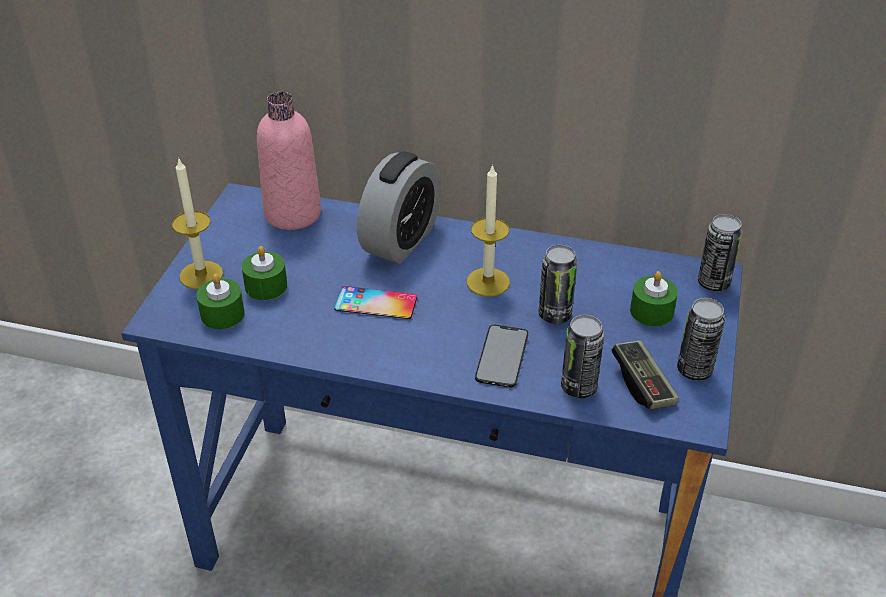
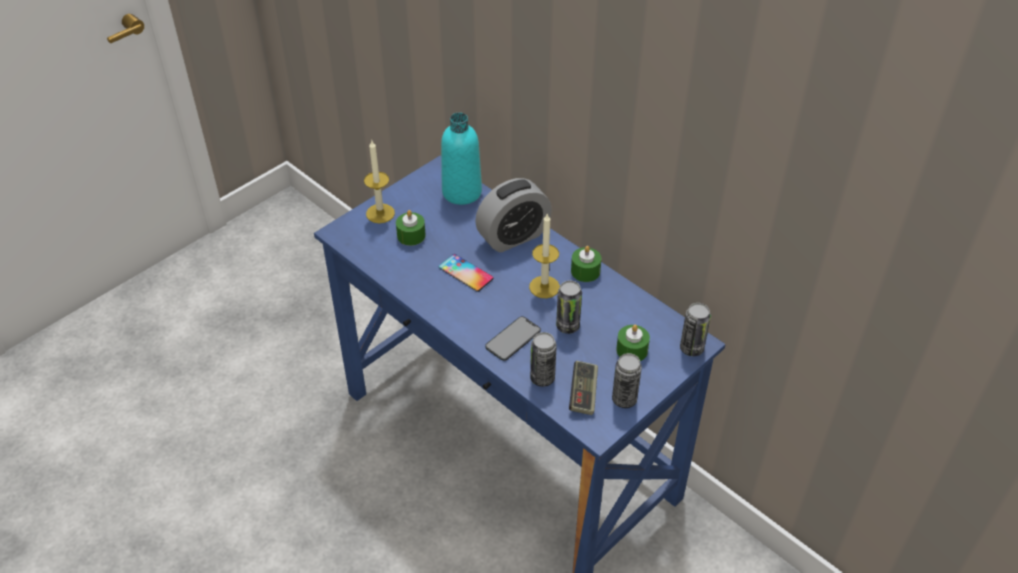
camera: 30 degrees right, 5 degrees up
green candle [196,274,245,329] -> green candle moved to [571,246,601,282]
pink bottle [257,92,321,230] -> turquoise bottle [441,113,482,205]

